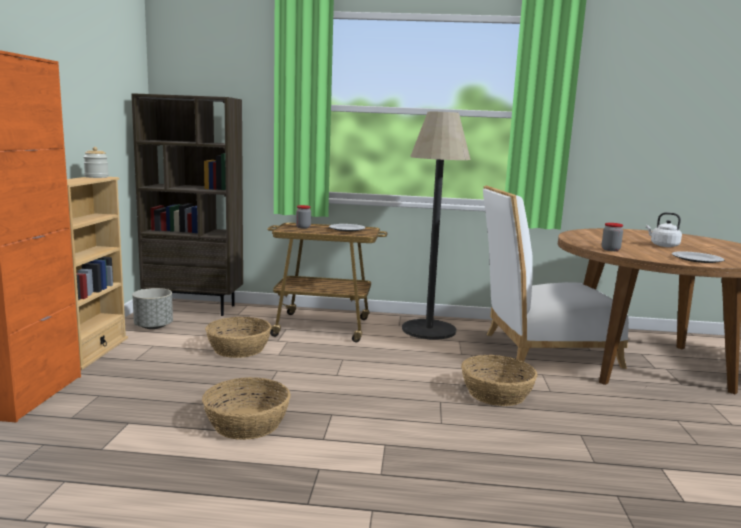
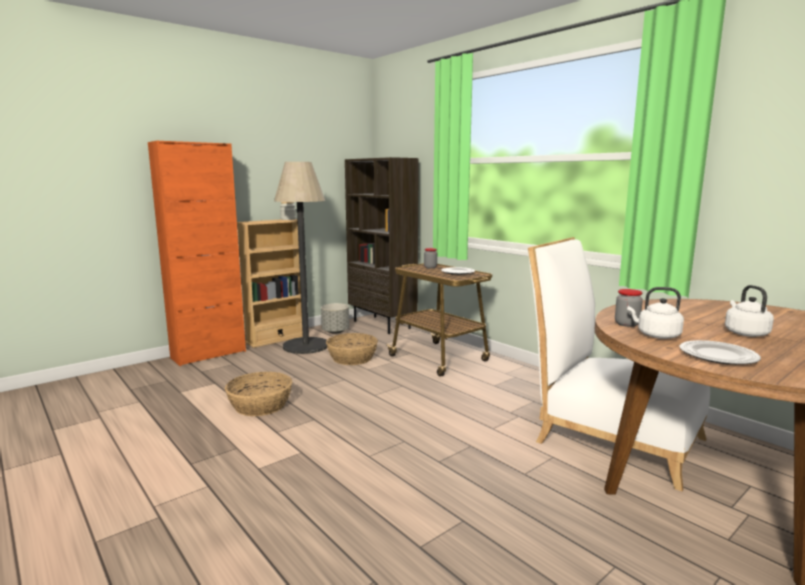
camera: 45 degrees right, 0 degrees up
floor lamp [402,112,471,340] -> floor lamp moved to [274,162,327,354]
basket [461,355,538,406] -> none
none -> white kettle [627,287,684,339]

